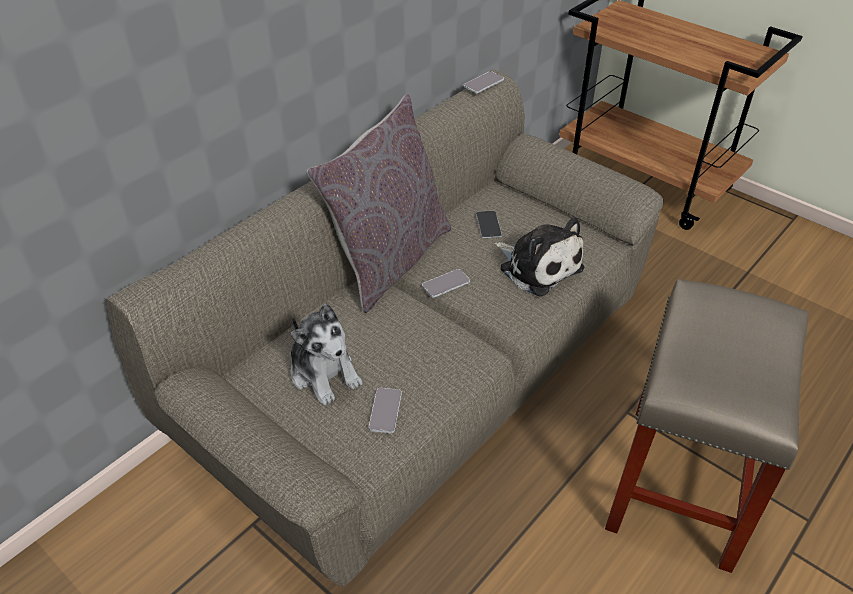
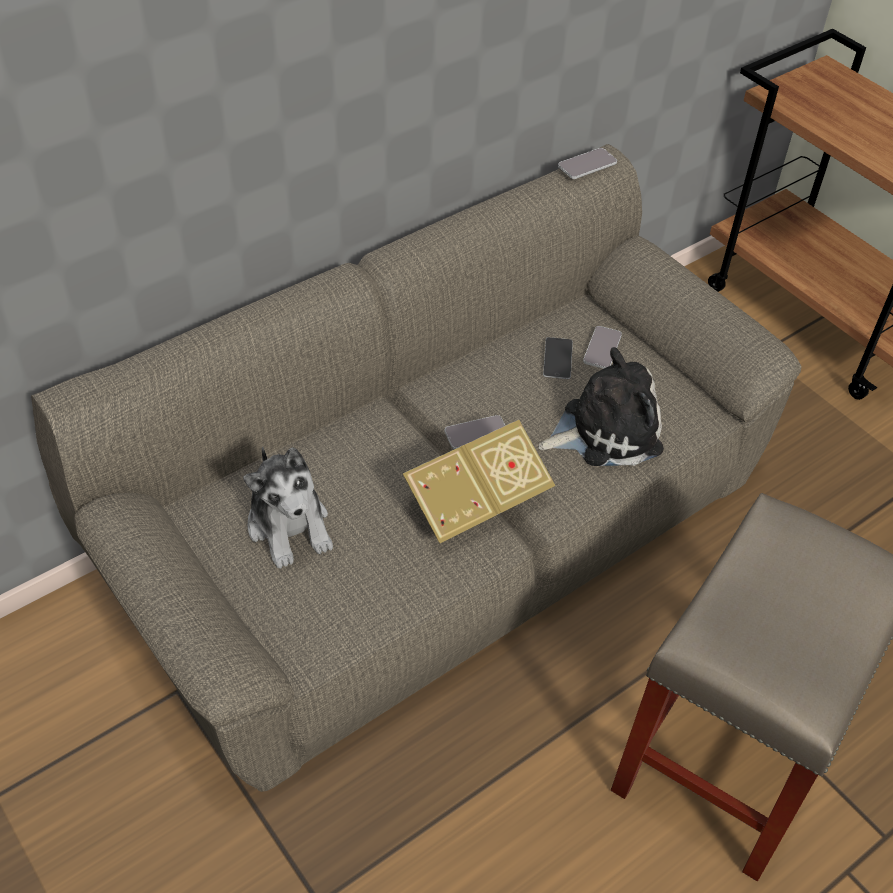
camera: 10 degrees right, 5 degrees up
grey pillow [306,94,451,313] -> none
phone [369,388,402,433] -> phone moved to [583,326,622,369]
plush toy [495,217,584,297] -> plush toy turned 75 degrees counterclockwise [538,347,664,466]
none -> book [403,420,556,544]

